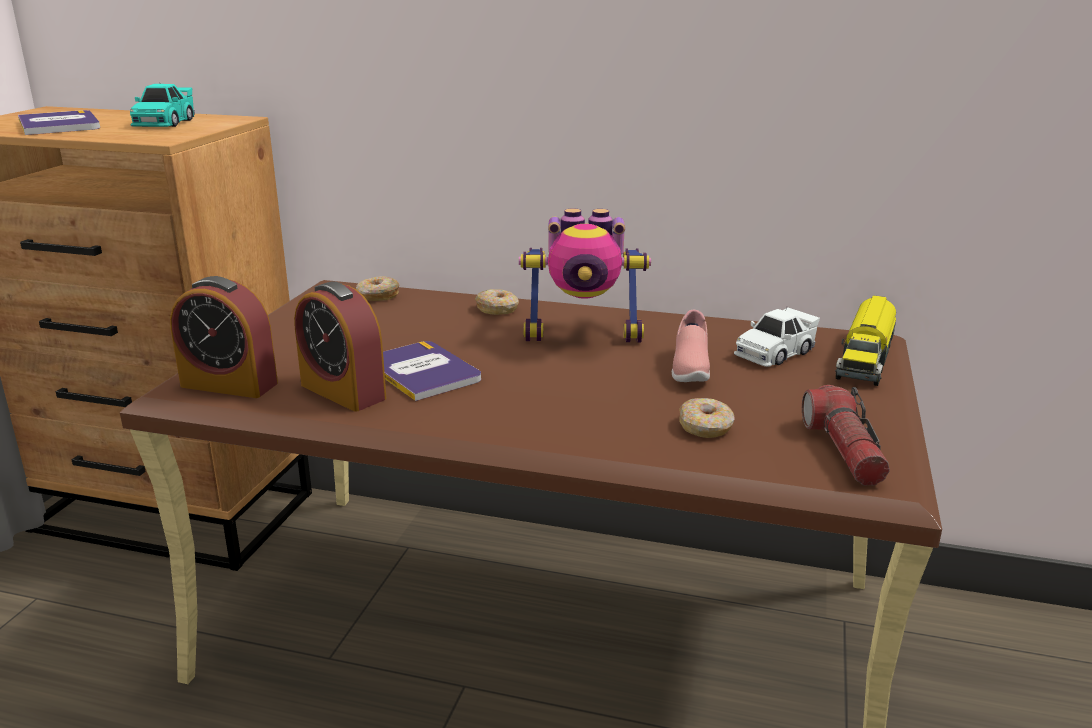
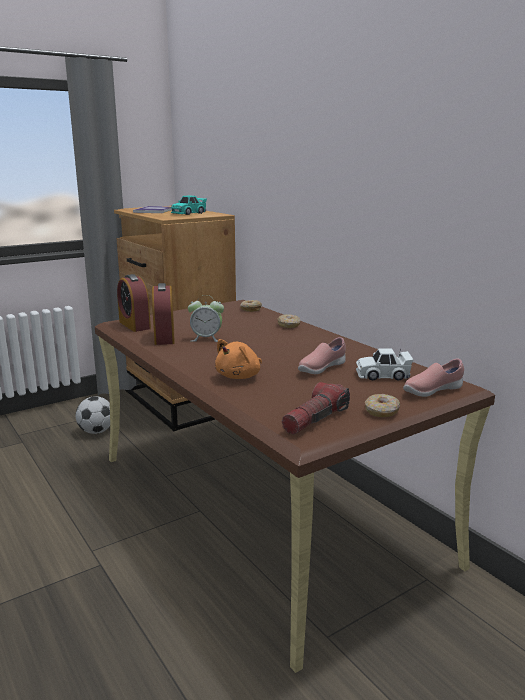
camera: 40 degrees right, 5 degrees down
book [383,341,481,401] -> alarm clock [188,295,224,342]
toy robot [519,208,651,342] -> none
donut [679,398,734,438] -> donut moved to [365,394,400,417]
toy truck [835,295,896,386] -> pink shoe [403,358,464,397]
none -> football [76,396,110,434]
none -> orange plush toy [215,339,262,379]

